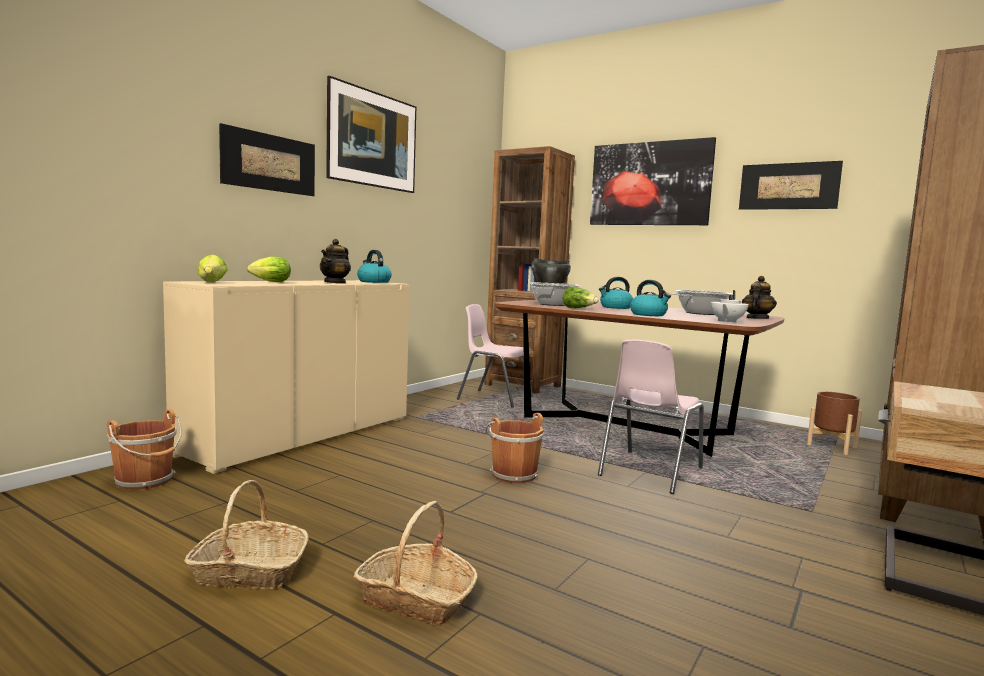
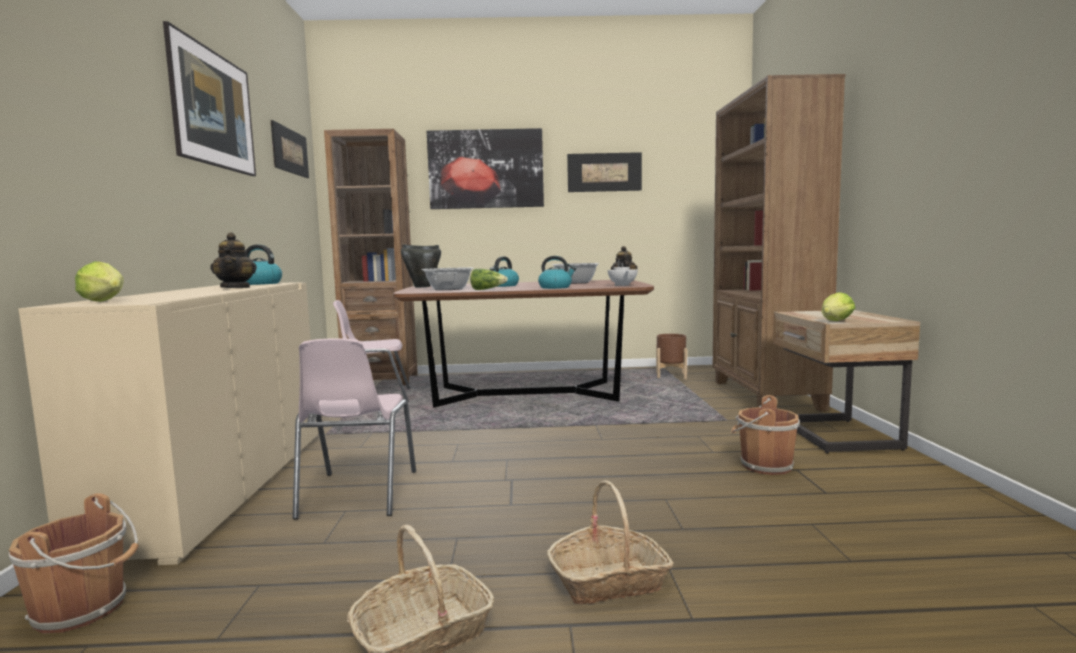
camera: 35 degrees left, 0 degrees up
picture [219,123,315,196] -> picture moved to [271,120,309,178]
lettuce [247,257,291,282] -> lettuce moved to [822,292,855,321]
brown bucket [485,413,544,483] -> brown bucket moved to [731,395,800,475]
pink chair [598,340,704,494] -> pink chair moved to [293,338,416,520]

